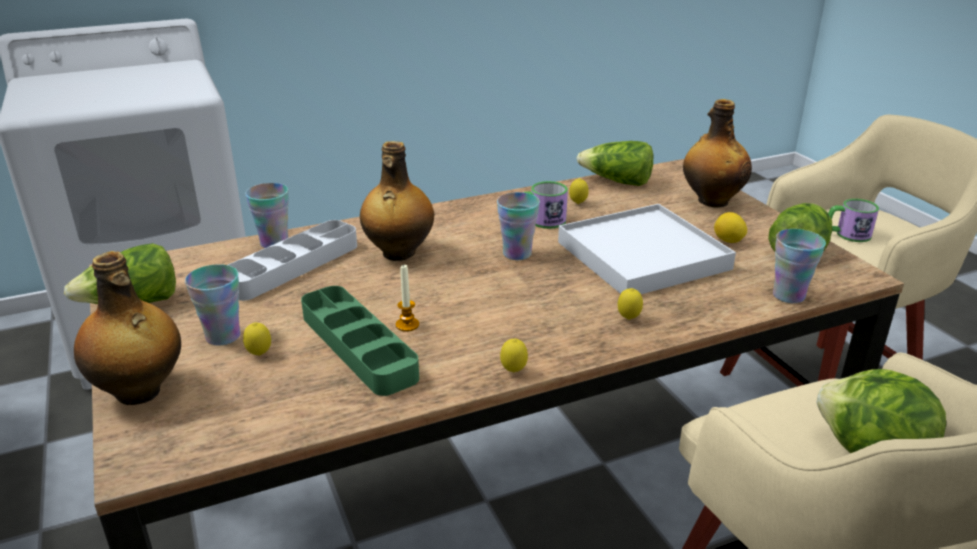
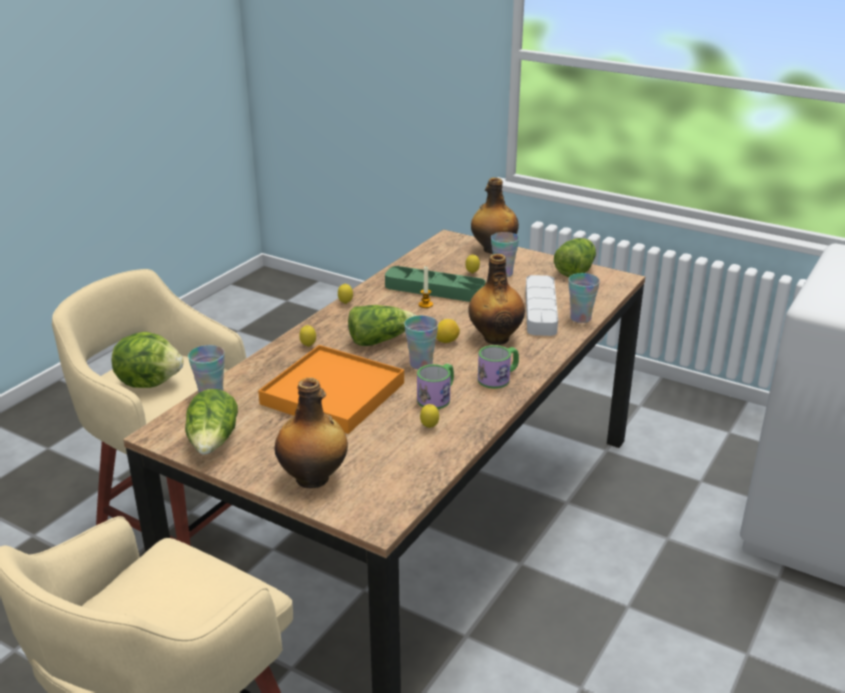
camera: 145 degrees right, 0 degrees up
white tray [558,204,736,294] -> orange tray [258,345,404,434]
lettuce [577,141,653,186] -> lettuce moved to [348,305,416,346]
lemon [714,212,747,243] -> lemon moved to [436,319,460,343]
mug [828,199,879,242] -> mug moved to [478,345,519,389]

